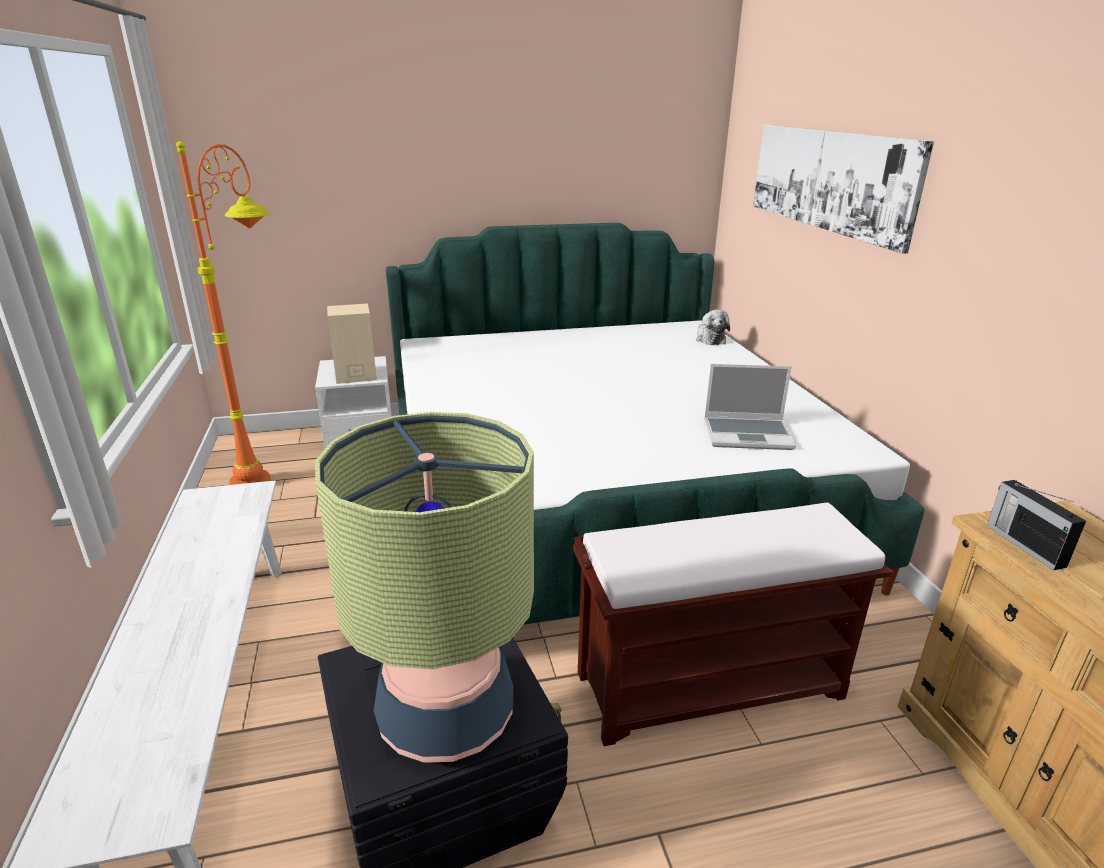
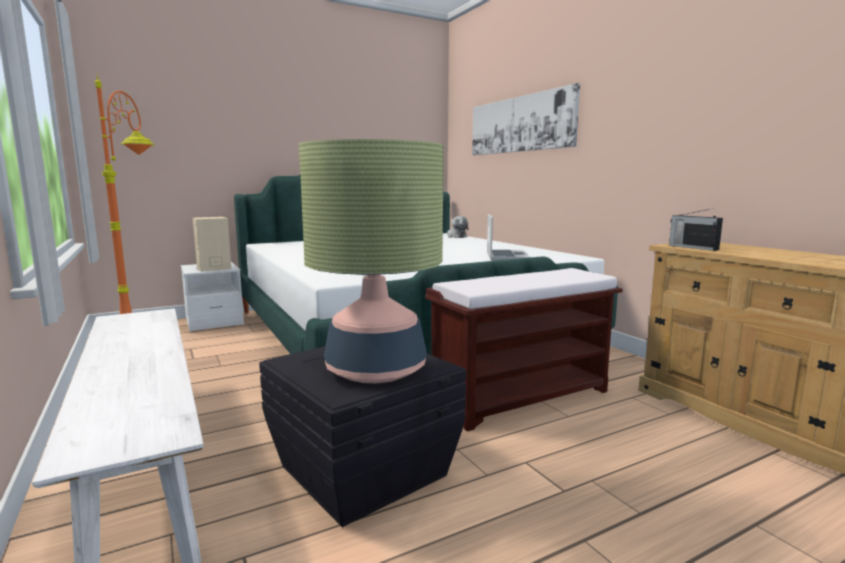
camera: 15 degrees left, 15 degrees down
laptop [704,364,796,450] -> laptop turned 75 degrees counterclockwise [487,214,530,261]

